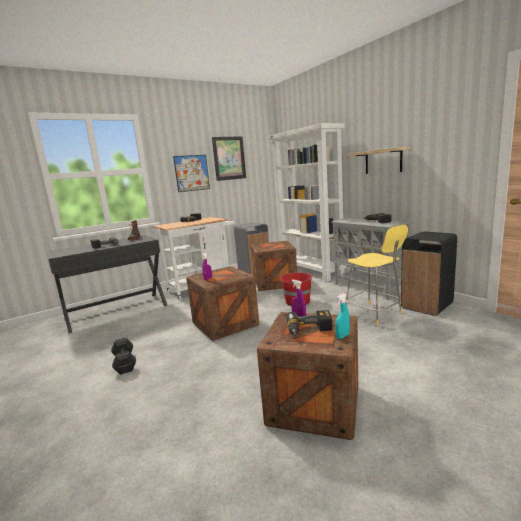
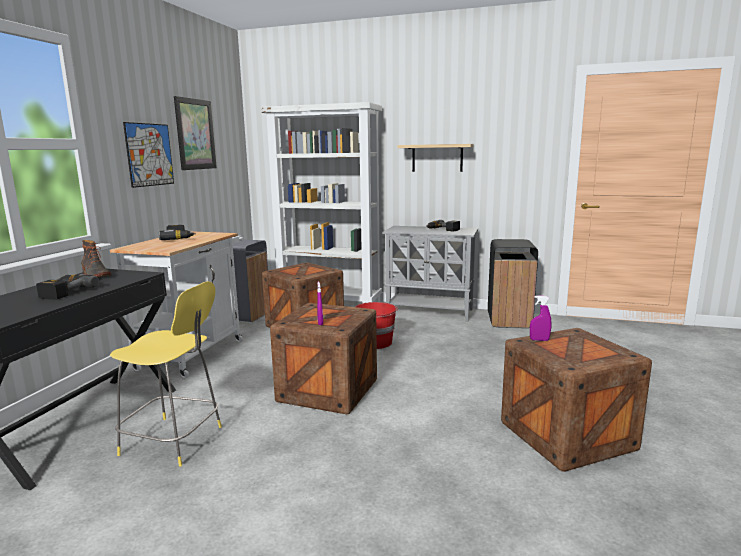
camera: 40 degrees left, 0 degrees up
black dumbbell [111,338,136,375] -> none
power drill [286,310,332,335] -> none
turquoise spray bottle [335,293,350,339] -> none
yellow stool [345,225,408,326] -> yellow stool moved to [110,281,222,467]

